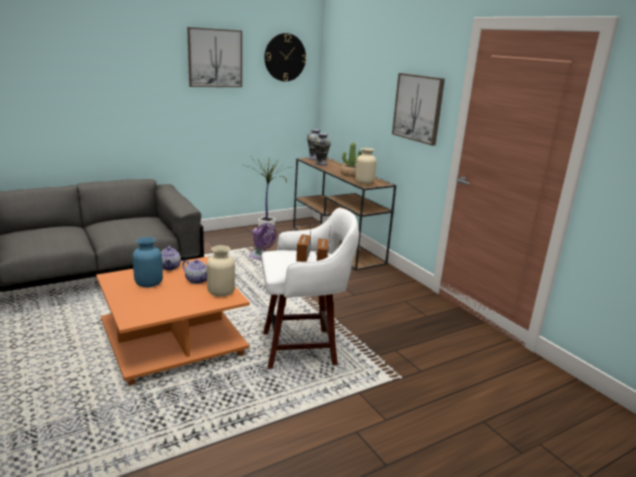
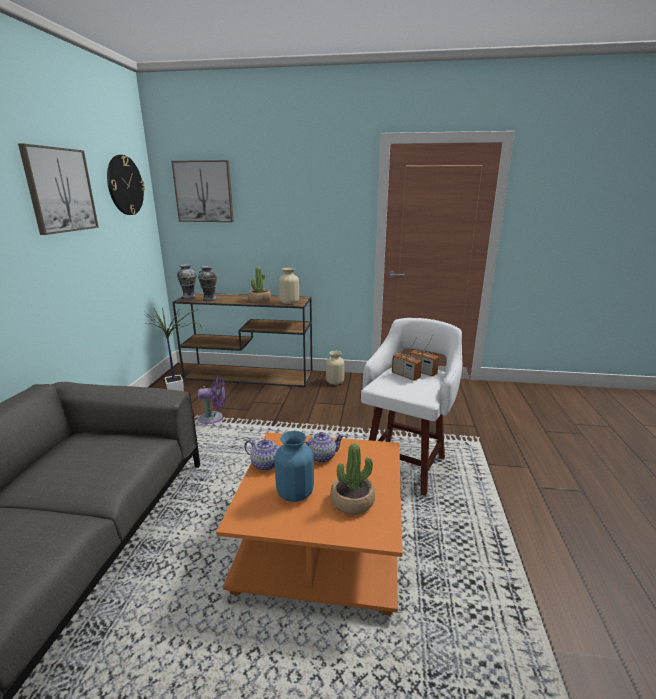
camera: 50 degrees left, 0 degrees up
beige vase [207,245,235,297] -> beige vase moved to [326,351,345,385]
picture [392,73,445,146] -> picture moved to [171,160,234,222]
none -> potted plant [330,443,375,515]

